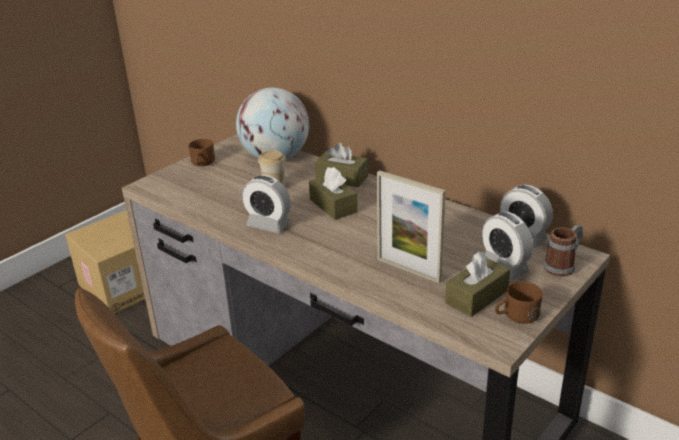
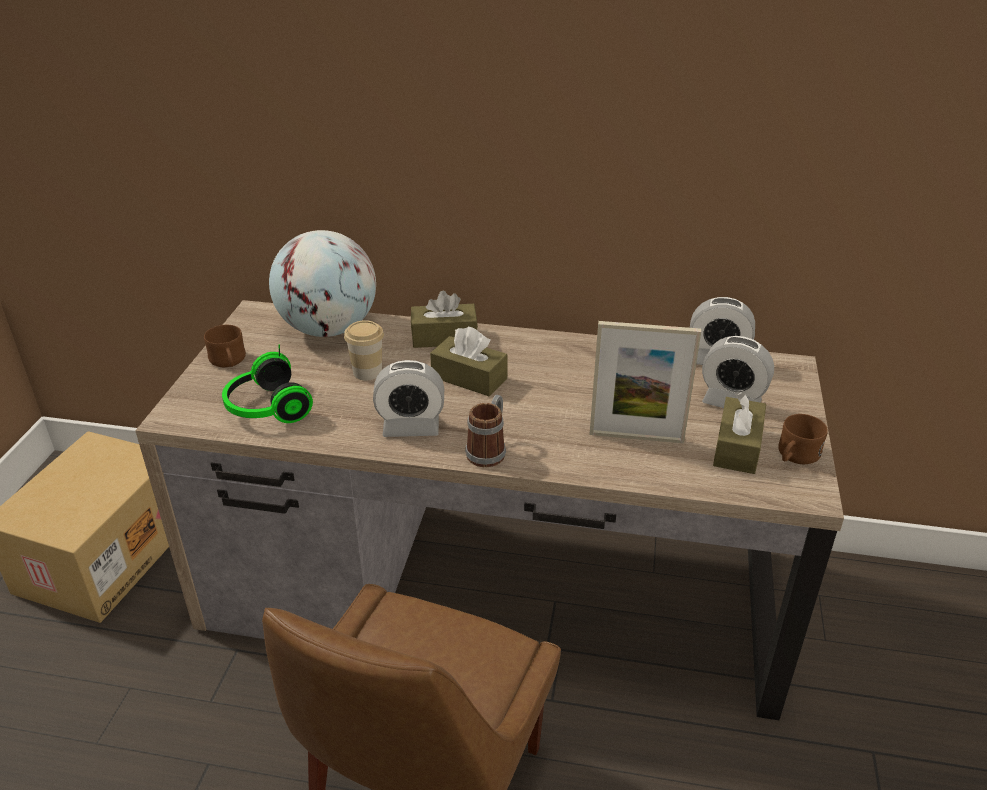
camera: 30 degrees left, 5 degrees up
mug [543,225,583,277] -> mug moved to [465,395,506,467]
none -> headphones [222,344,313,423]

